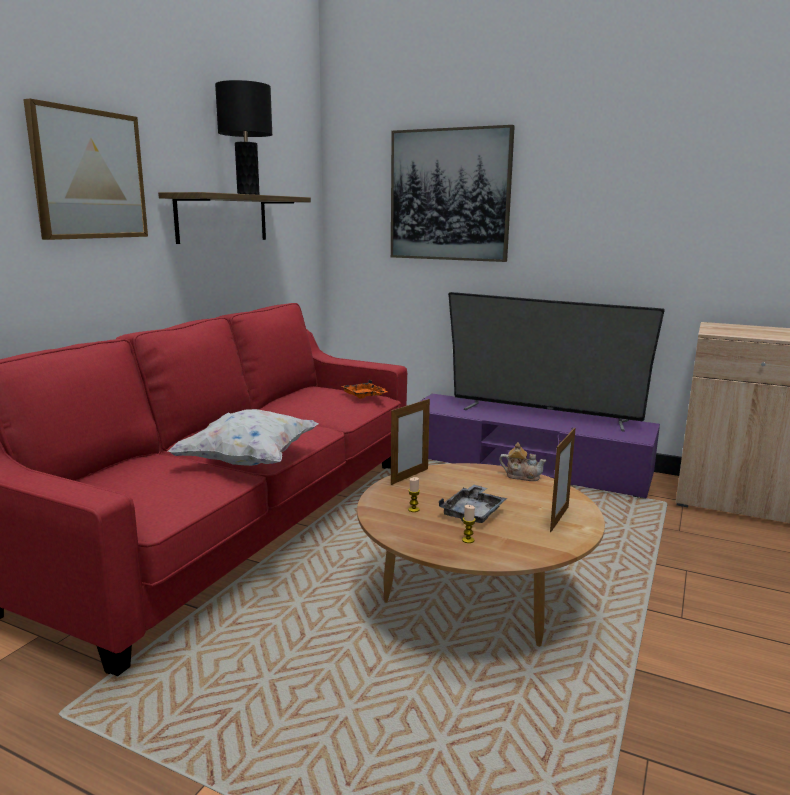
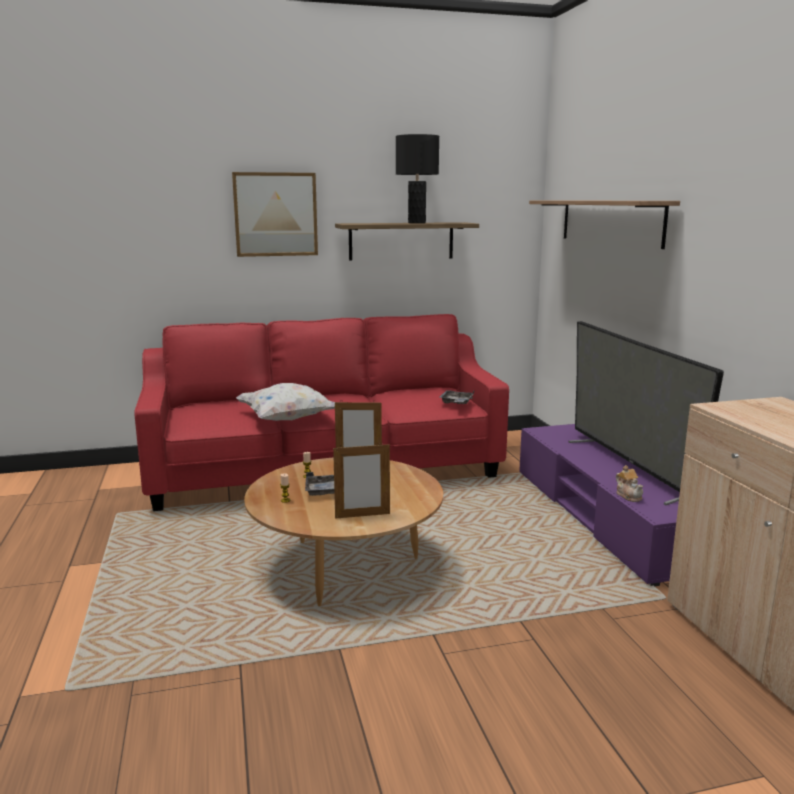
camera: 50 degrees right, 0 degrees up
orange tray [341,380,388,399] -> grey tray [439,390,474,404]
picture [391,125,515,262] -> shelf [529,201,680,249]
teapot [499,442,547,481] -> teapot moved to [616,465,643,502]

